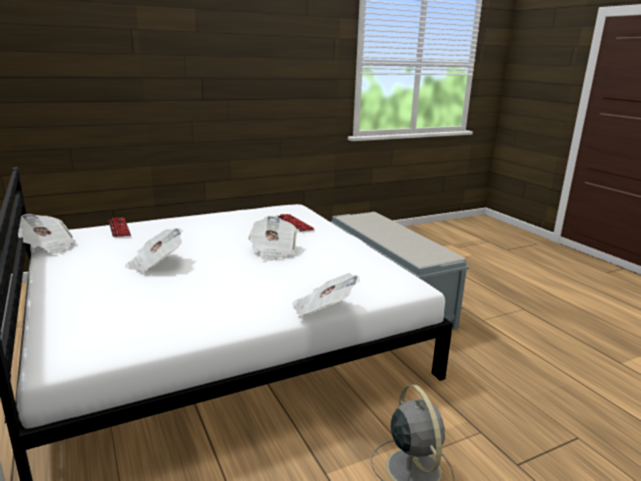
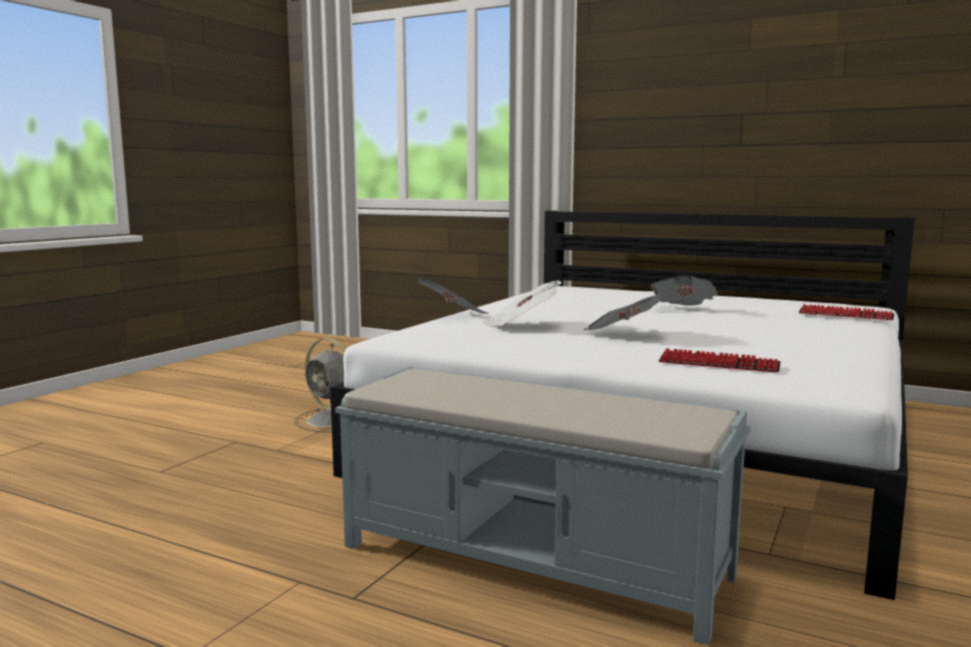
camera: 145 degrees right, 10 degrees down
newspaper [18,214,76,254] -> newspaper moved to [483,280,562,326]

